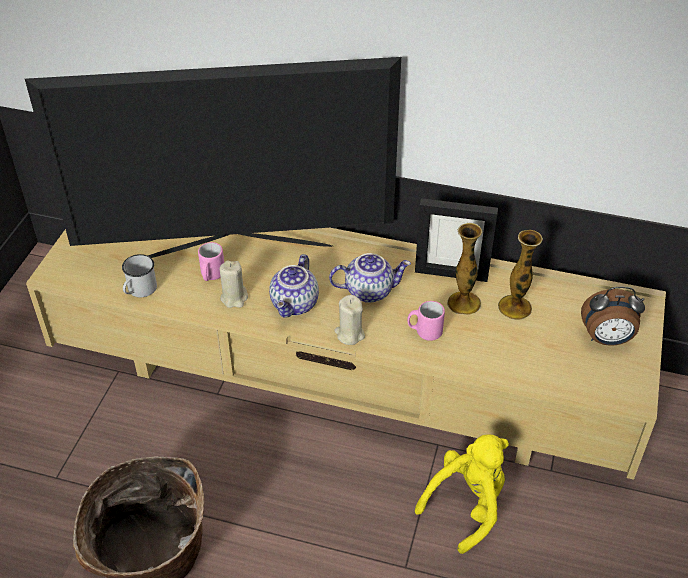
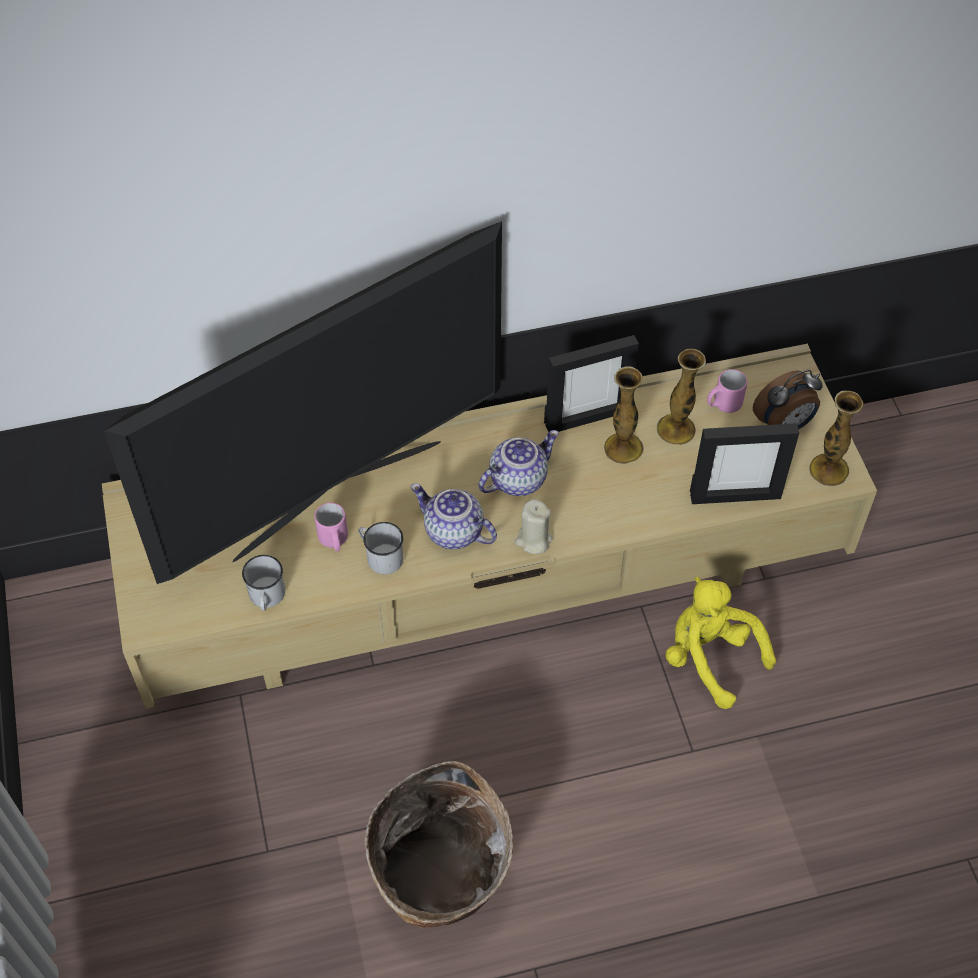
camera: 30 degrees left, 10 degrees up
beige candle [220,261,248,308] -> white mug [358,522,403,574]
teapot [269,254,319,317] -> teapot turned 135 degrees clockwise [411,483,497,549]
pink mug [407,301,445,341] -> pink mug moved to [707,369,747,413]
yellow plush toy [415,434,509,554] -> yellow plush toy turned 60 degrees counterclockwise [666,577,776,709]
none -> picture frame [690,423,799,504]
none -> vase [809,391,863,486]

